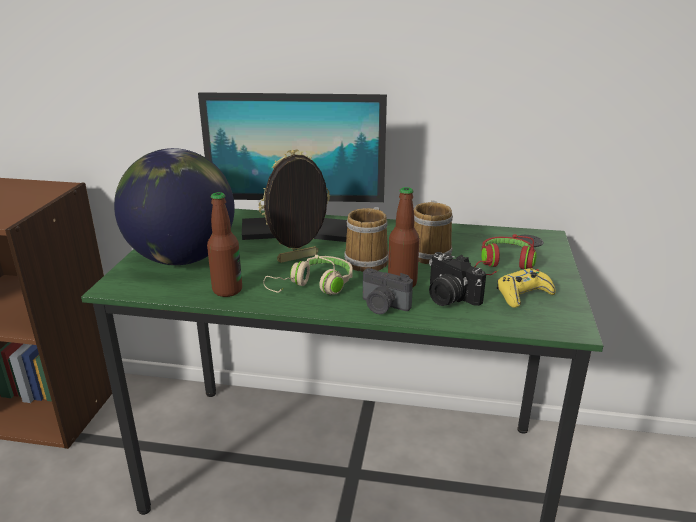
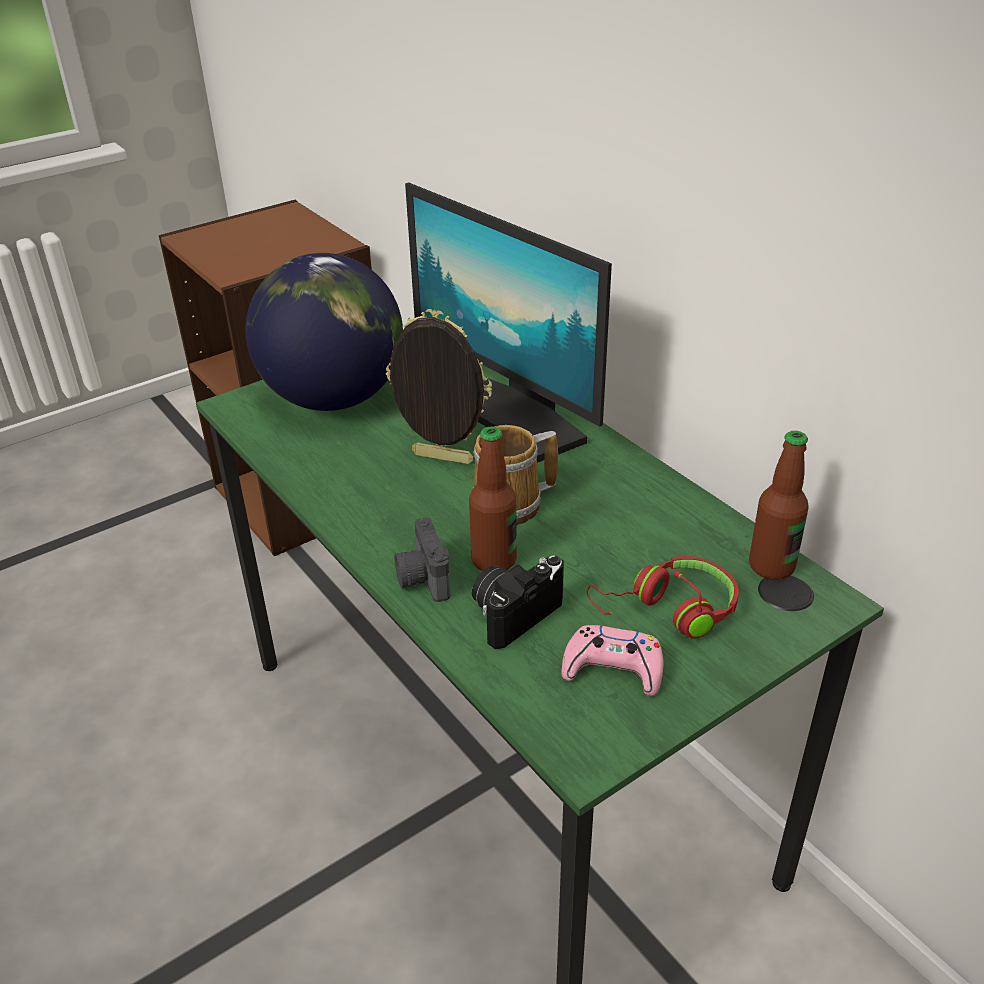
camera: 45 degrees right, 10 degrees up
bottle [207,192,242,297] -> bottle moved to [749,431,809,580]
beige headphones [263,255,353,295] -> none
mug [414,201,453,264] -> none
camera [429,252,486,306] -> camera turned 45 degrees clockwise [472,555,564,649]
yellow game controller [497,268,556,308] -> pink game controller [561,625,664,696]

